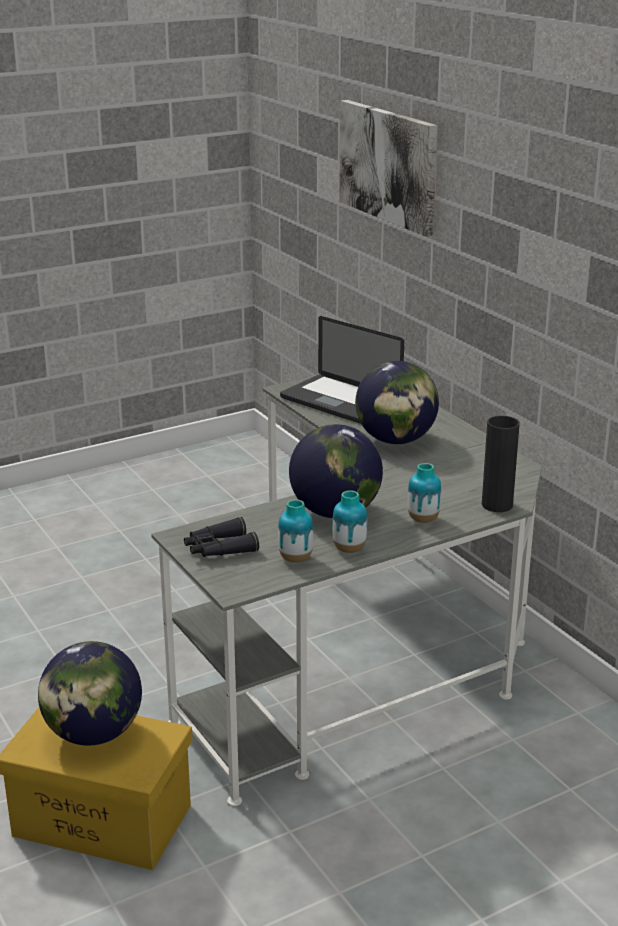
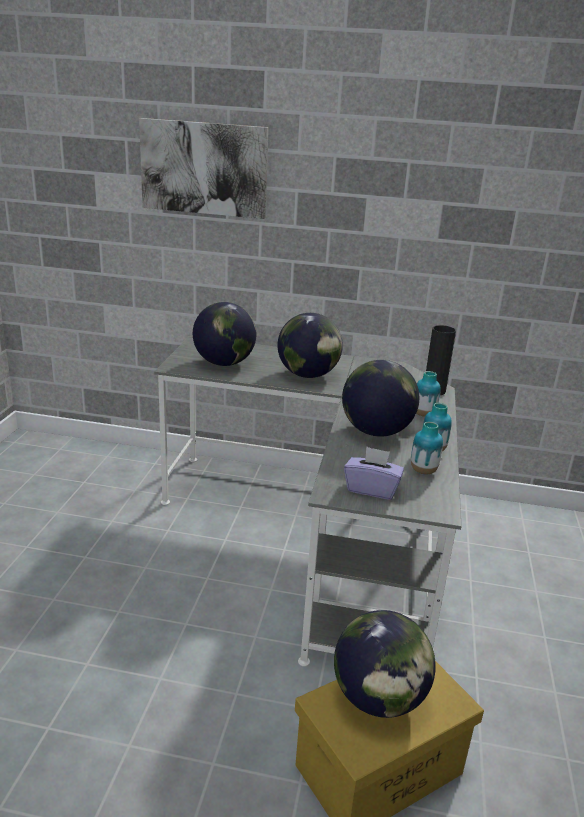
camera: 50 degrees left, 0 degrees up
black binoculars [184,517,259,557] -> purple tissue box [344,446,404,500]
laptop [280,316,404,424] -> globe [193,302,256,366]

